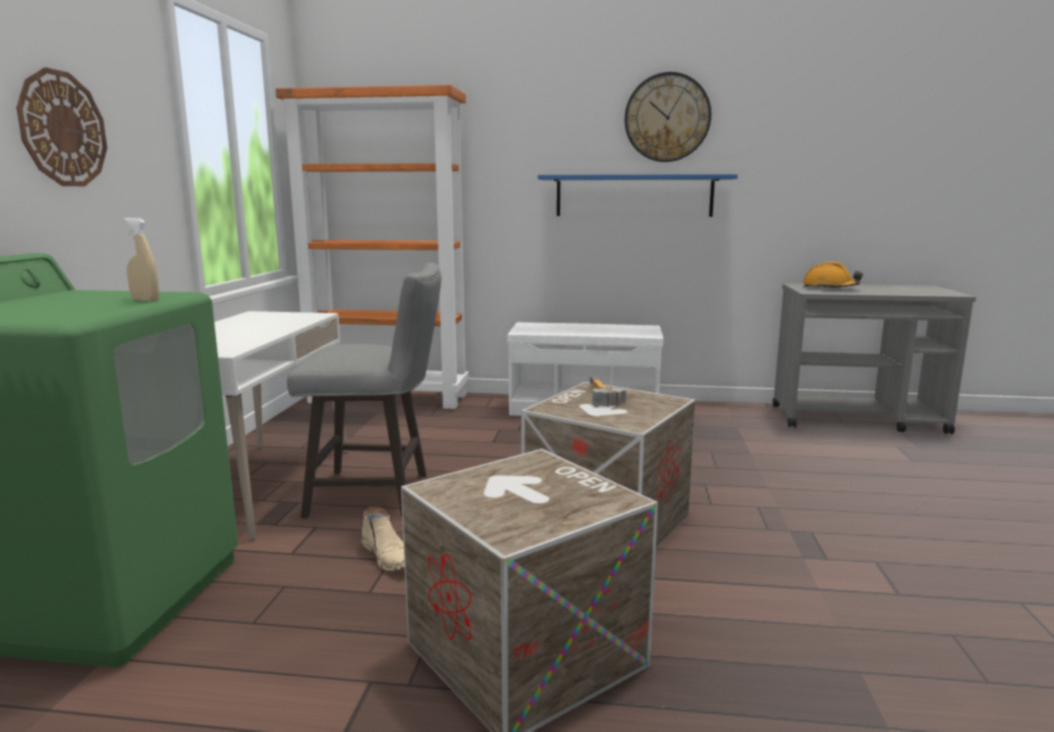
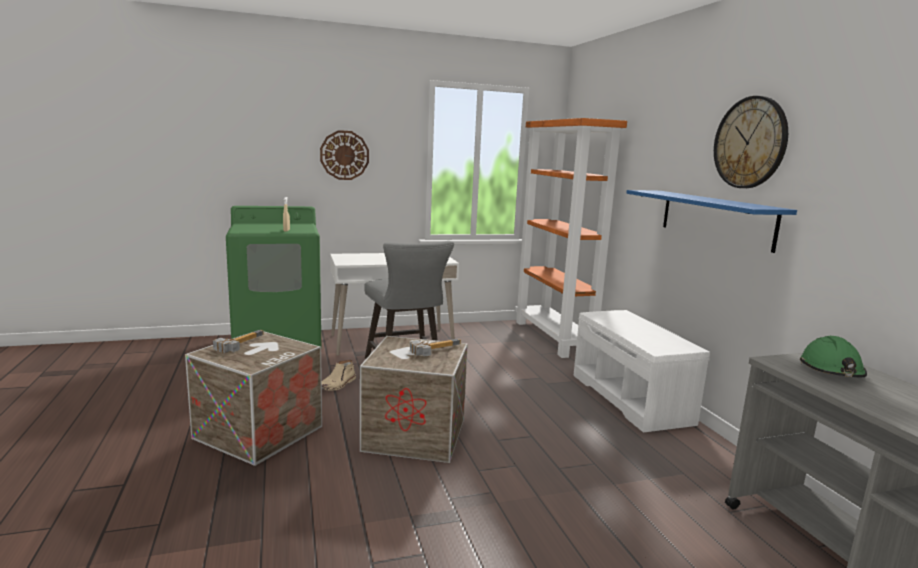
camera: 65 degrees right, 0 degrees up
orange hard hat [803,262,863,289] -> green hard hat [800,336,867,377]
none -> hammer [213,330,264,353]

